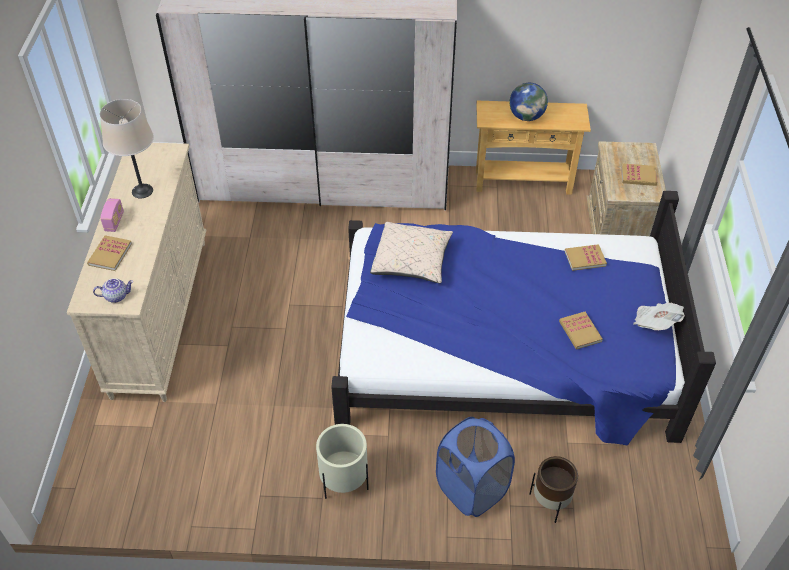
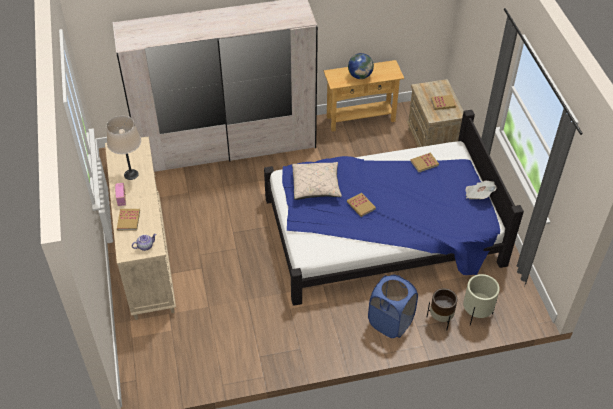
camera: 15 degrees left, 0 degrees up
beige planter [316,424,369,499] -> beige planter moved to [463,274,500,325]
book [559,312,603,350] -> book moved to [347,193,376,217]

